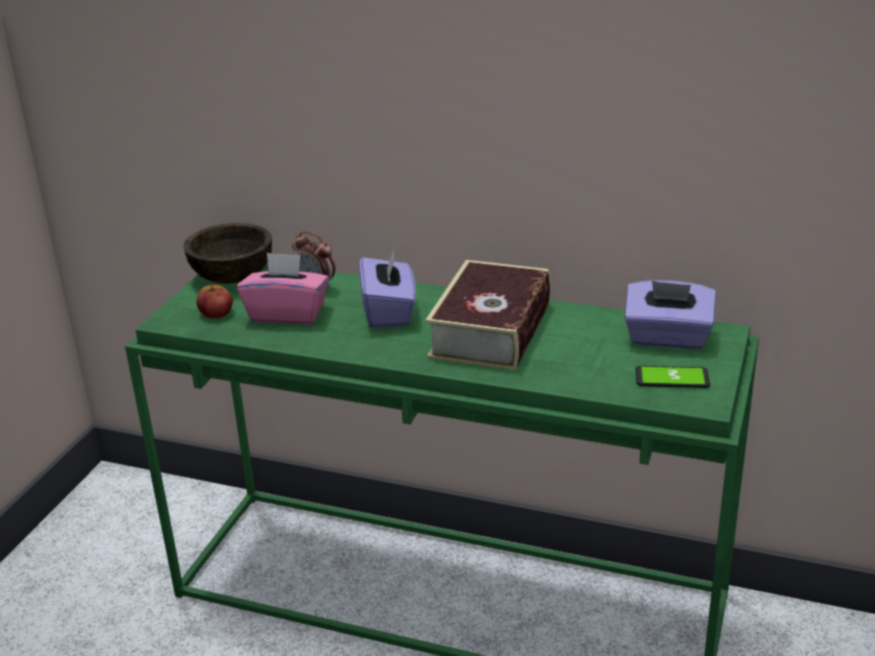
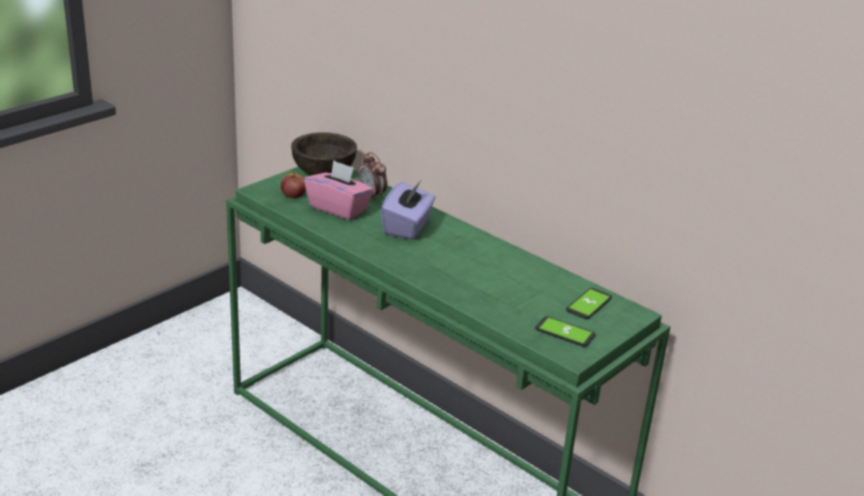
camera: 20 degrees right, 0 degrees up
book [425,260,551,370] -> none
purple tissue box [624,280,716,349] -> phone [566,288,612,319]

